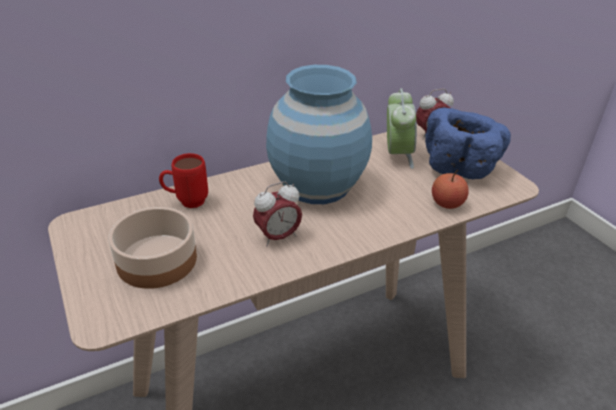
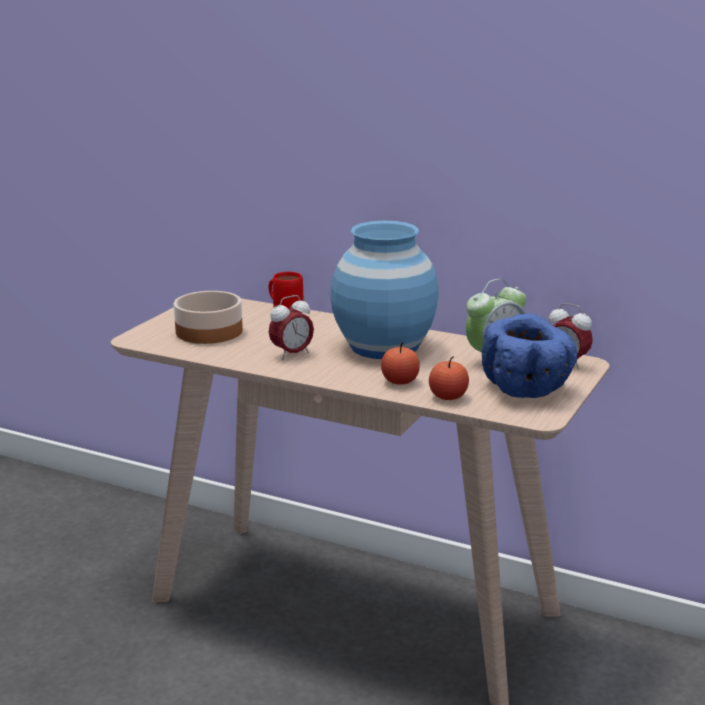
camera: 55 degrees right, 15 degrees down
alarm clock [253,181,302,247] -> alarm clock turned 60 degrees counterclockwise [269,295,314,360]
none -> apple [381,342,420,385]

